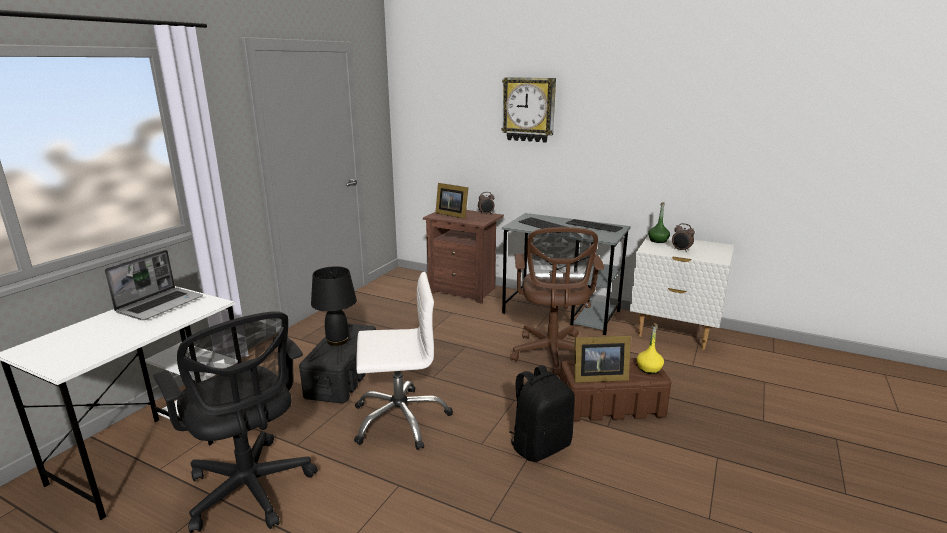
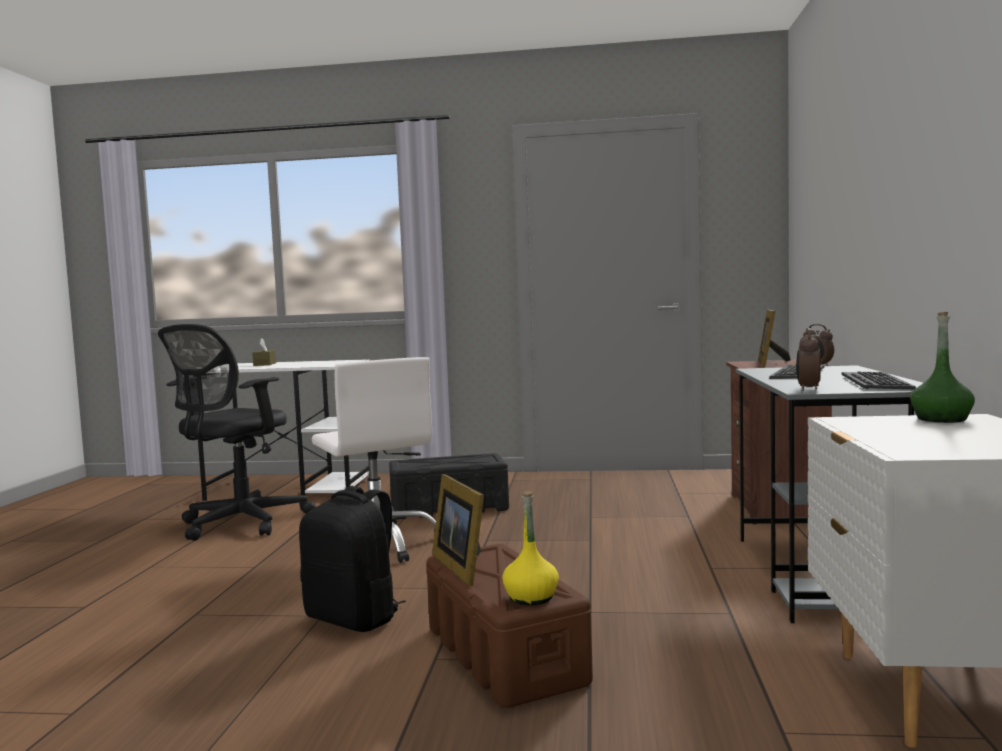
camera: 70 degrees right, 15 degrees down
laptop [104,250,203,320] -> none
black table lamp [311,266,357,346] -> none
wall clock [501,77,556,143] -> none
brown office chair [510,227,604,377] -> none
alarm clock [672,223,695,252] -> alarm clock moved to [796,328,821,391]
none -> brown tissue box [252,338,276,366]

